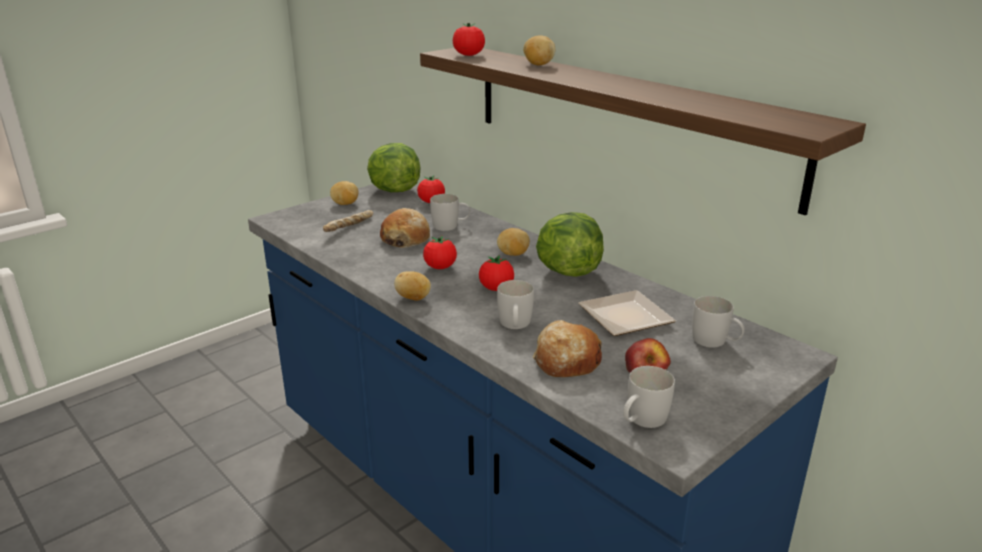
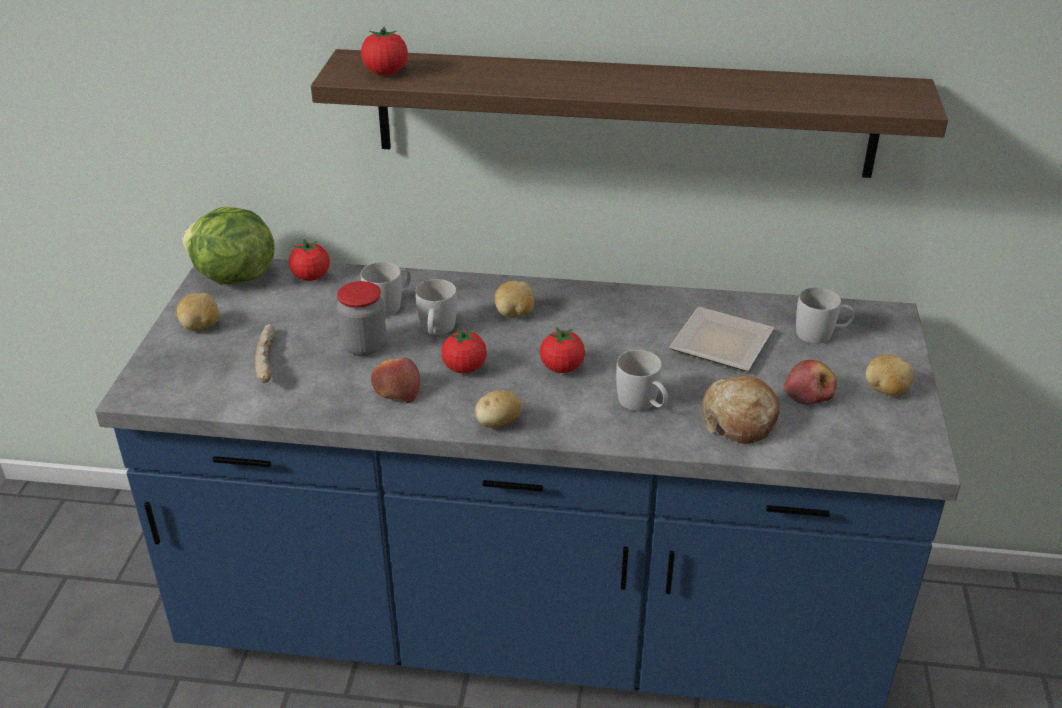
camera: 40 degrees left, 10 degrees up
bread [380,208,430,248] -> jar [337,281,386,356]
potato [523,35,556,65] -> potato moved to [866,354,914,396]
lettuce [536,212,604,277] -> none
white mug [623,366,675,428] -> white mug moved to [415,279,457,335]
none -> apple [371,357,420,403]

